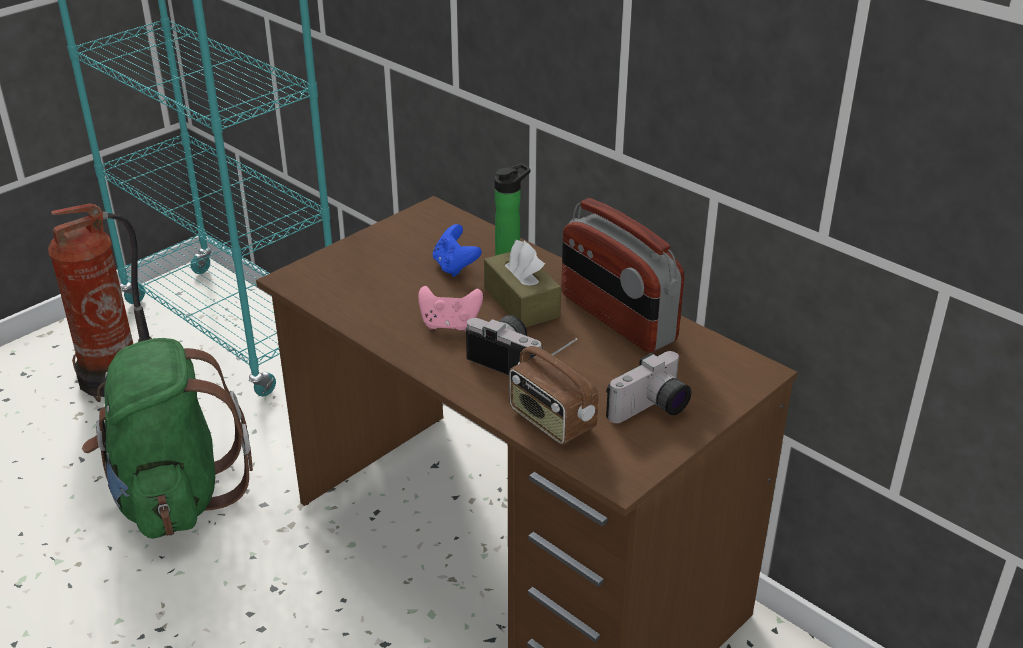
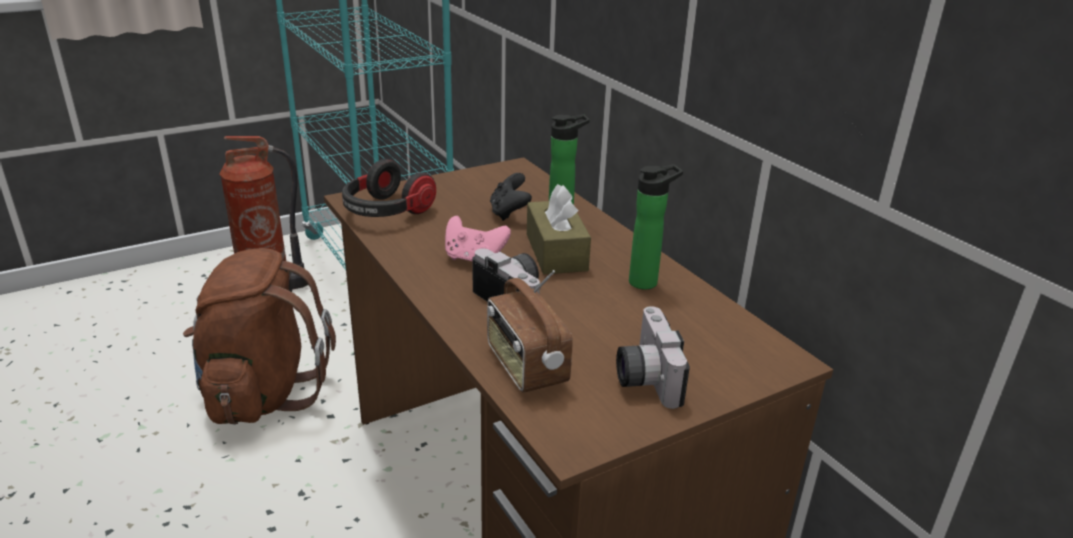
camera: 15 degrees right, 5 degrees down
green backpack [82,338,253,539] -> brown backpack [183,248,336,425]
blue game controller [433,224,482,277] -> black game controller [490,173,532,221]
radio [561,198,685,352] -> bottle [629,164,683,289]
camera [606,351,691,423] -> camera turned 105 degrees clockwise [616,306,690,409]
none -> headphones [342,159,436,217]

